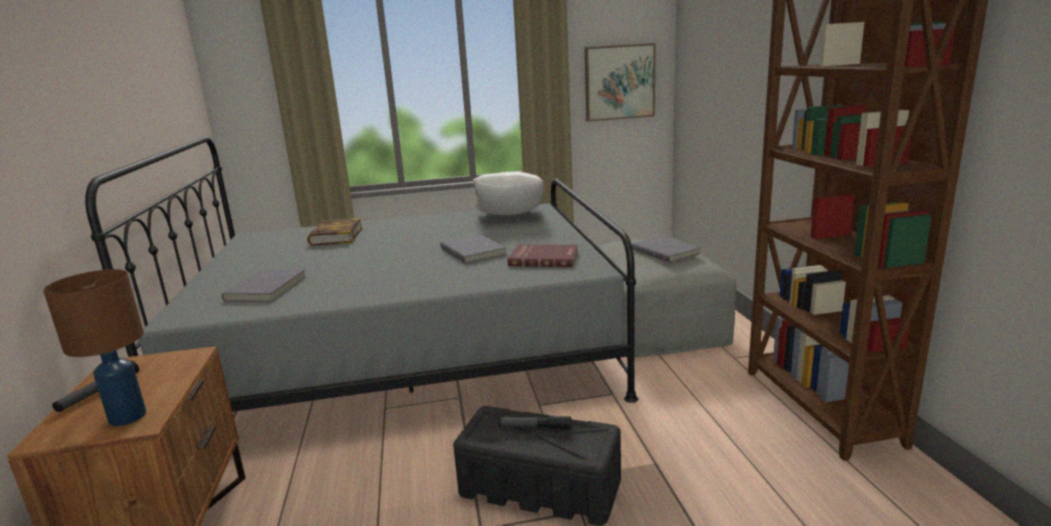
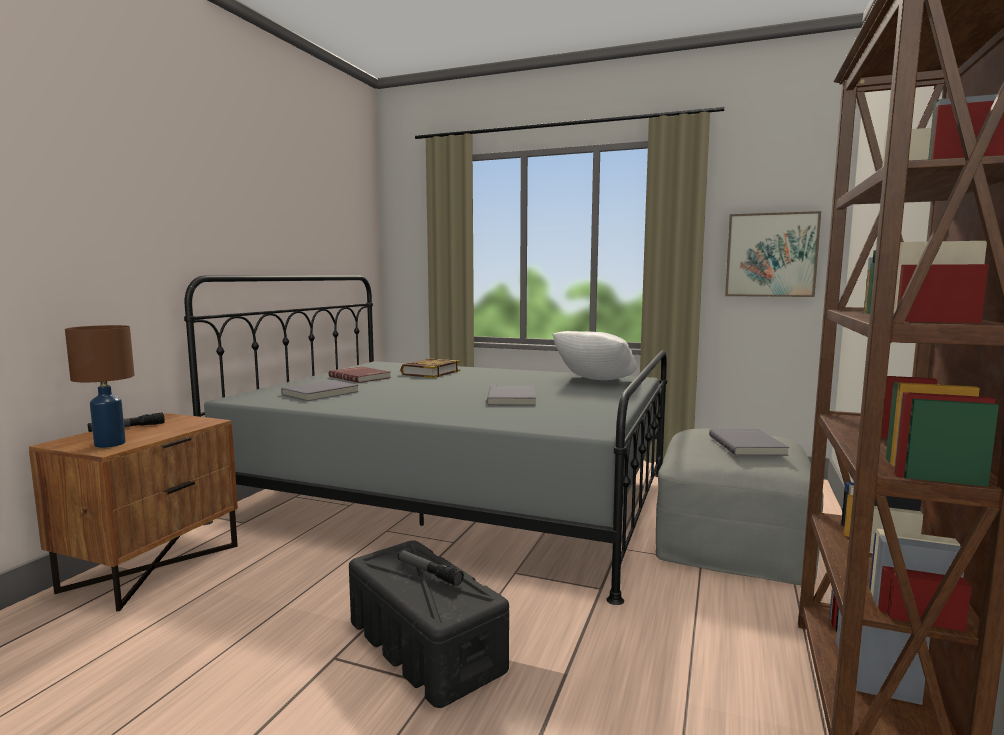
camera: 30 degrees right, 10 degrees down
red book [507,244,578,267] -> red book moved to [329,367,391,383]

